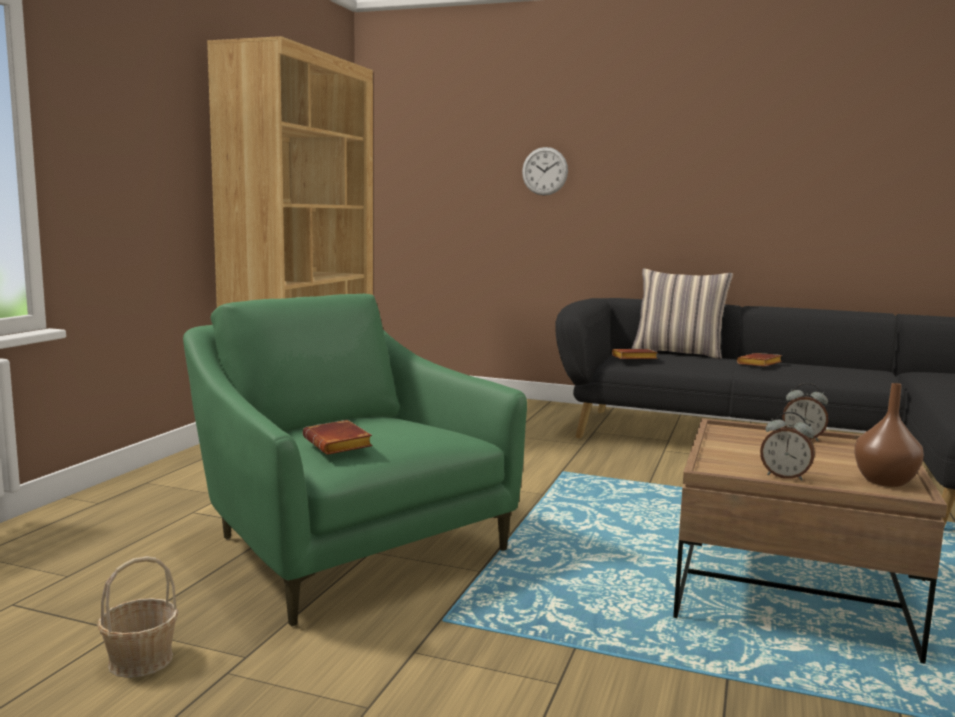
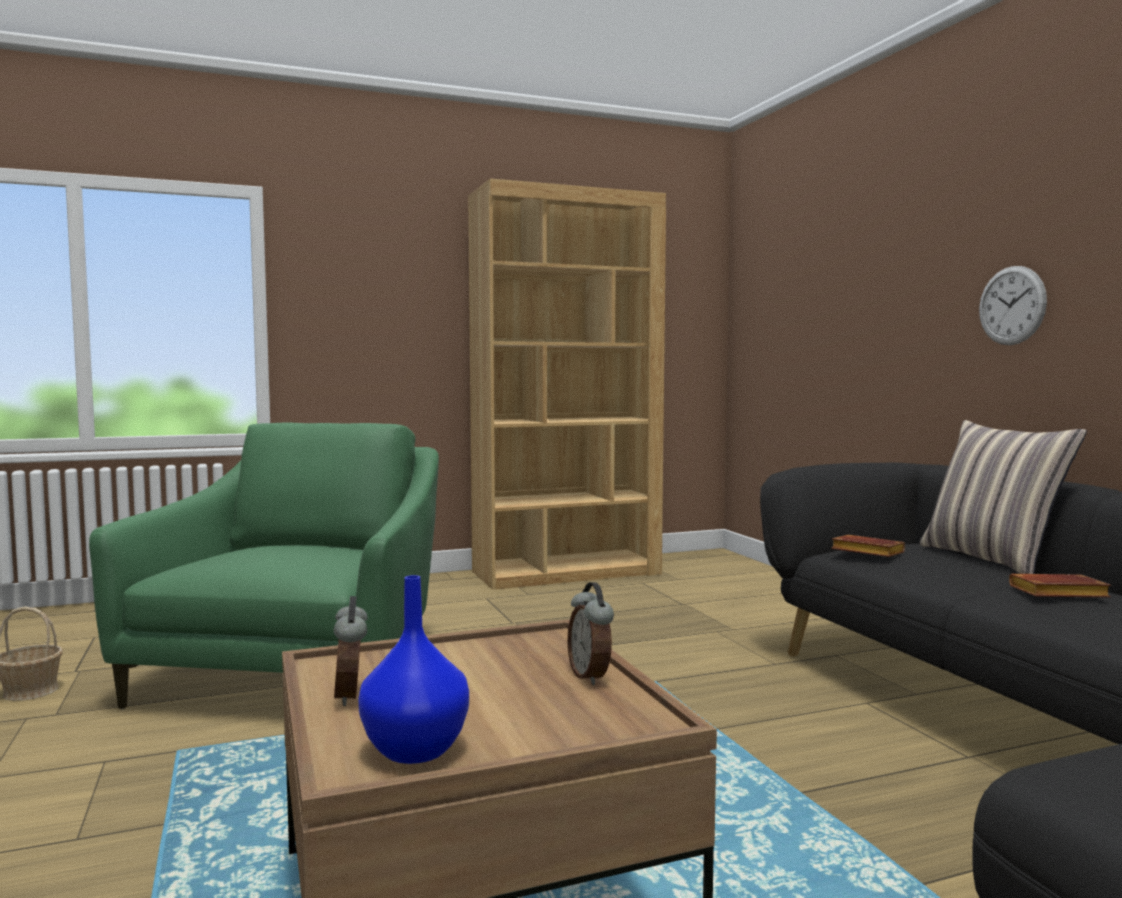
camera: 50 degrees right, 5 degrees down
brown book [303,420,372,455] -> none
wall clock [522,147,568,196] -> wall clock moved to [979,266,1047,345]
brown vase [854,383,924,487] -> blue vase [358,575,469,764]

